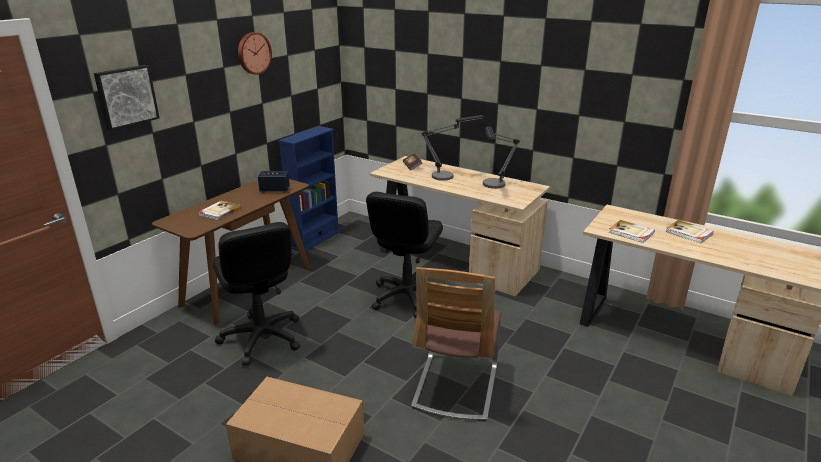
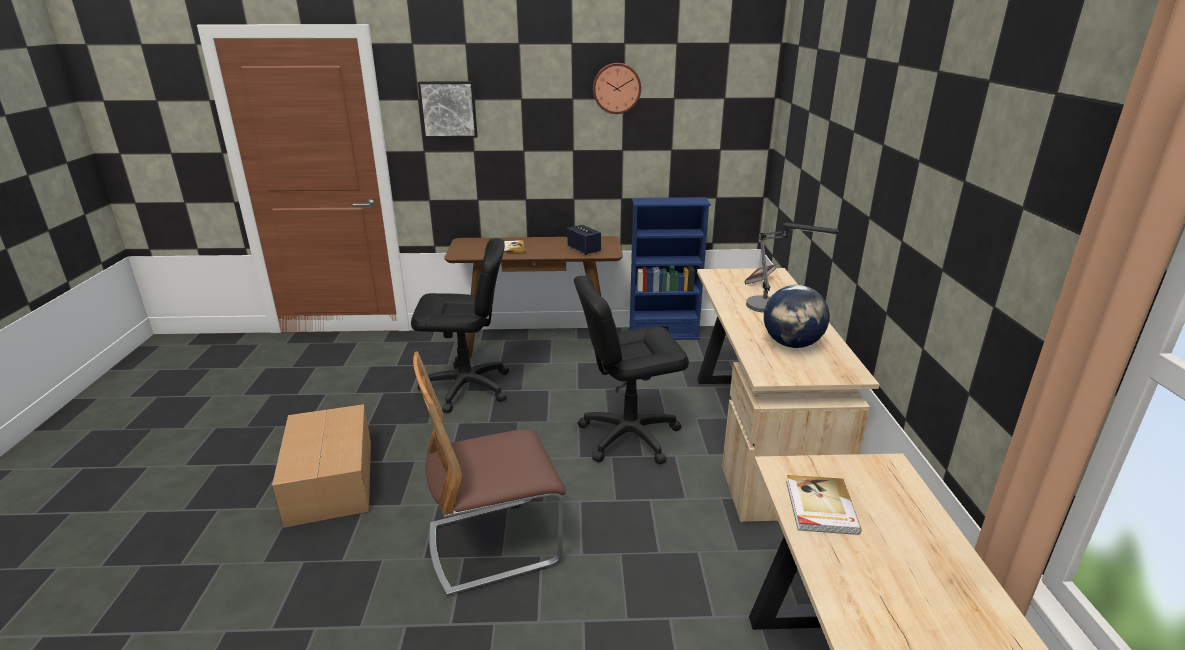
camera: 55 degrees right, 0 degrees up
black office chair [213,222,300,366] -> black office chair turned 120 degrees counterclockwise [411,238,509,413]
table lamp [483,127,520,189] -> globe [764,285,830,348]
book [665,220,713,243] -> none

